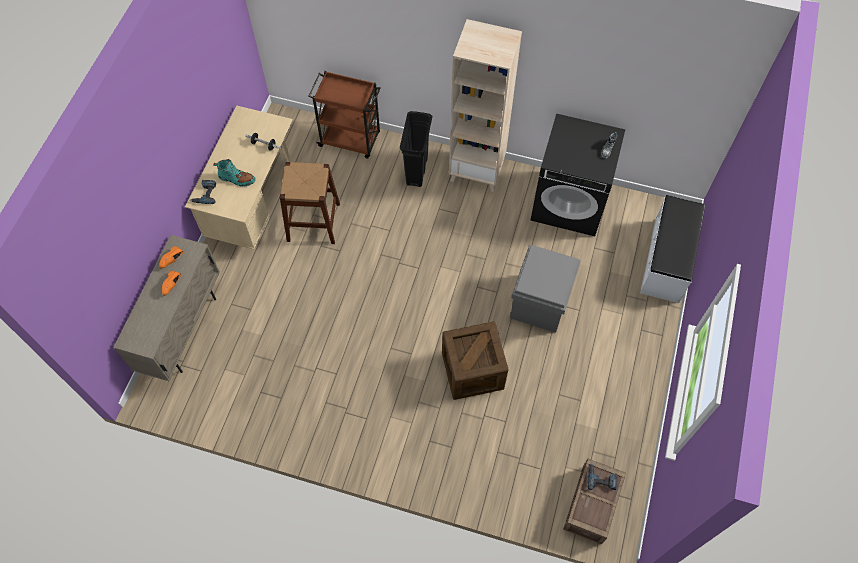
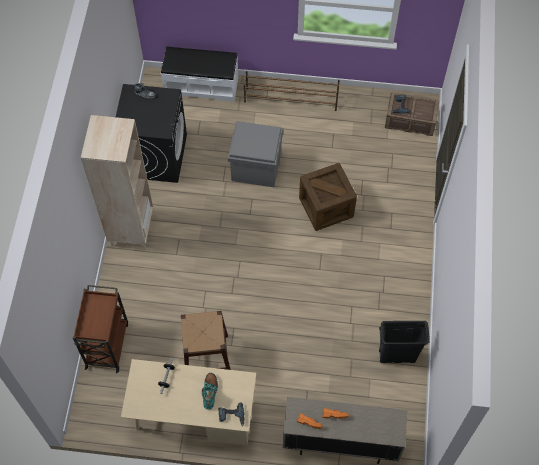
camera: 100 degrees left, 0 degrees up
black trash can [400,111,432,187] -> black trash can moved to [379,321,430,363]
none -> brown shoe rack [244,71,340,111]

